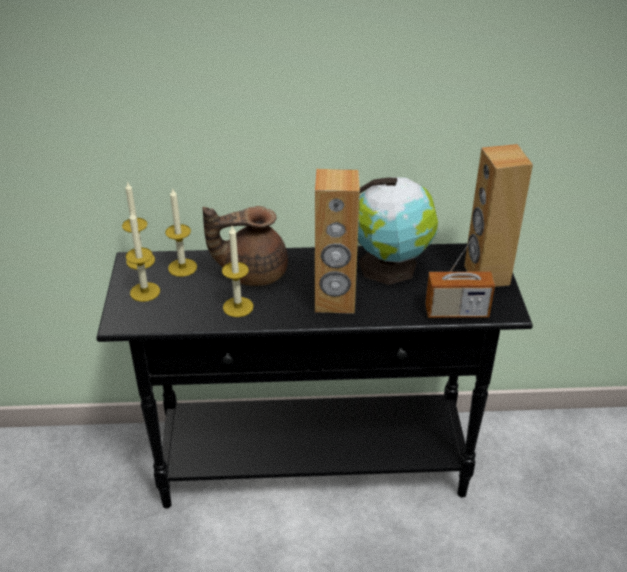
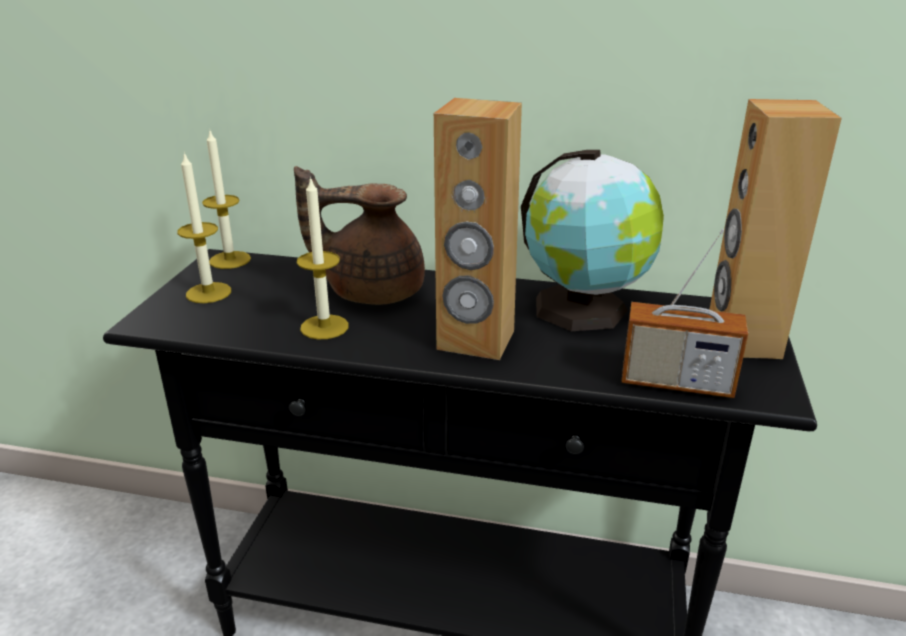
camera: 15 degrees right, 10 degrees down
candle [165,187,197,277] -> none

